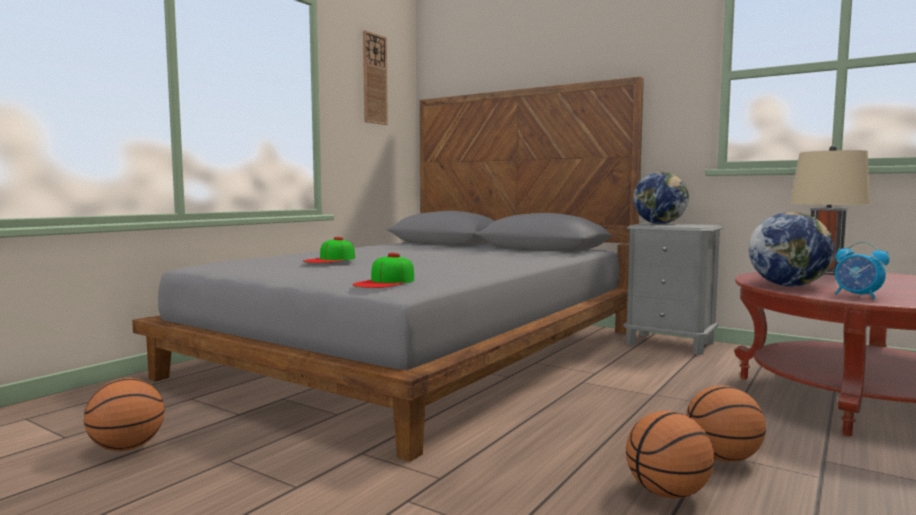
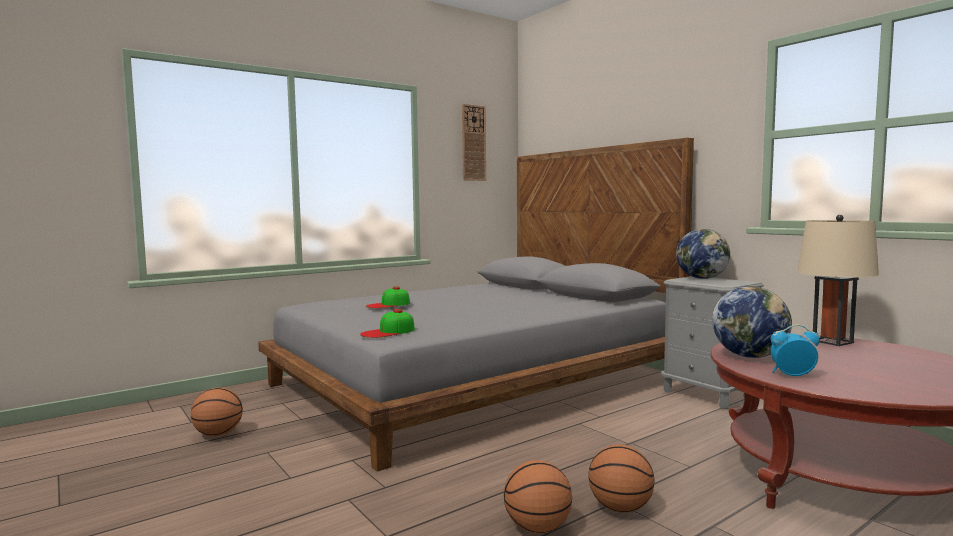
camera: 20 degrees right, 0 degrees up
alarm clock [835,241,890,299] -> alarm clock turned 120 degrees clockwise [771,324,820,376]

